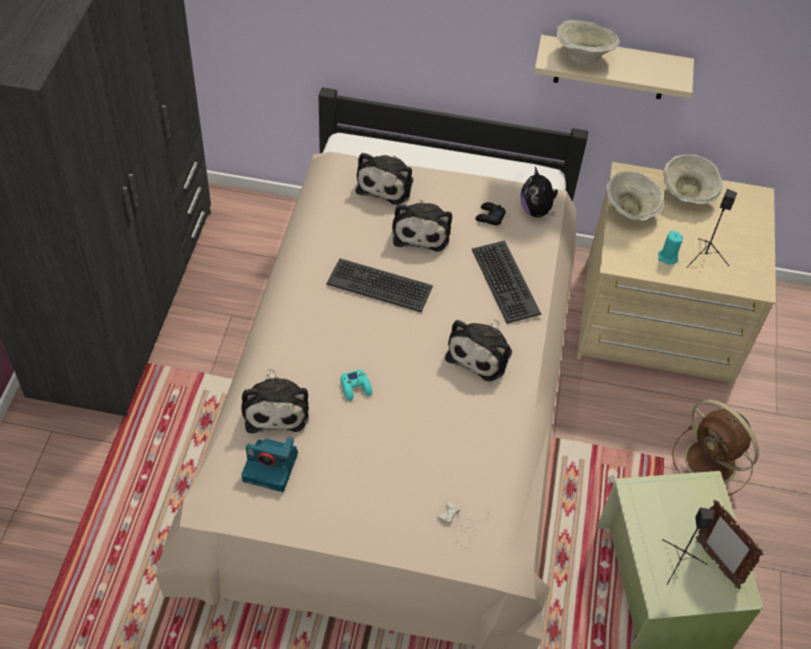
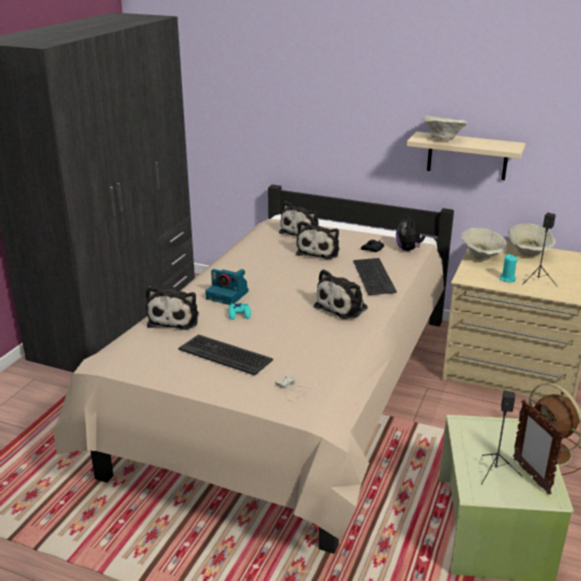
camera: 15 degrees right, 25 degrees down
camera [241,437,298,492] -> camera moved to [206,269,249,305]
keyboard [326,258,433,312] -> keyboard moved to [178,334,273,375]

